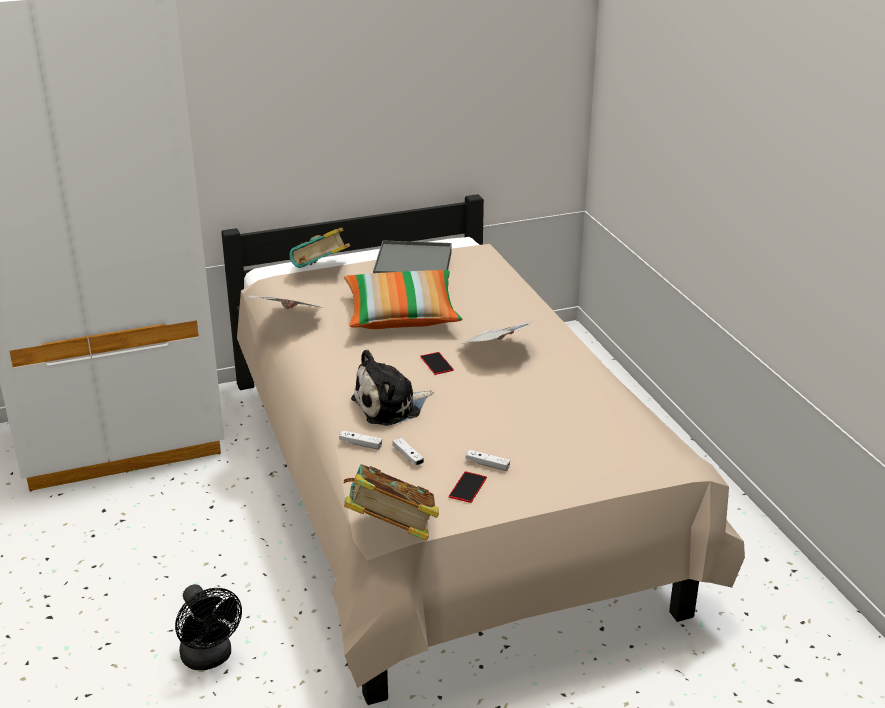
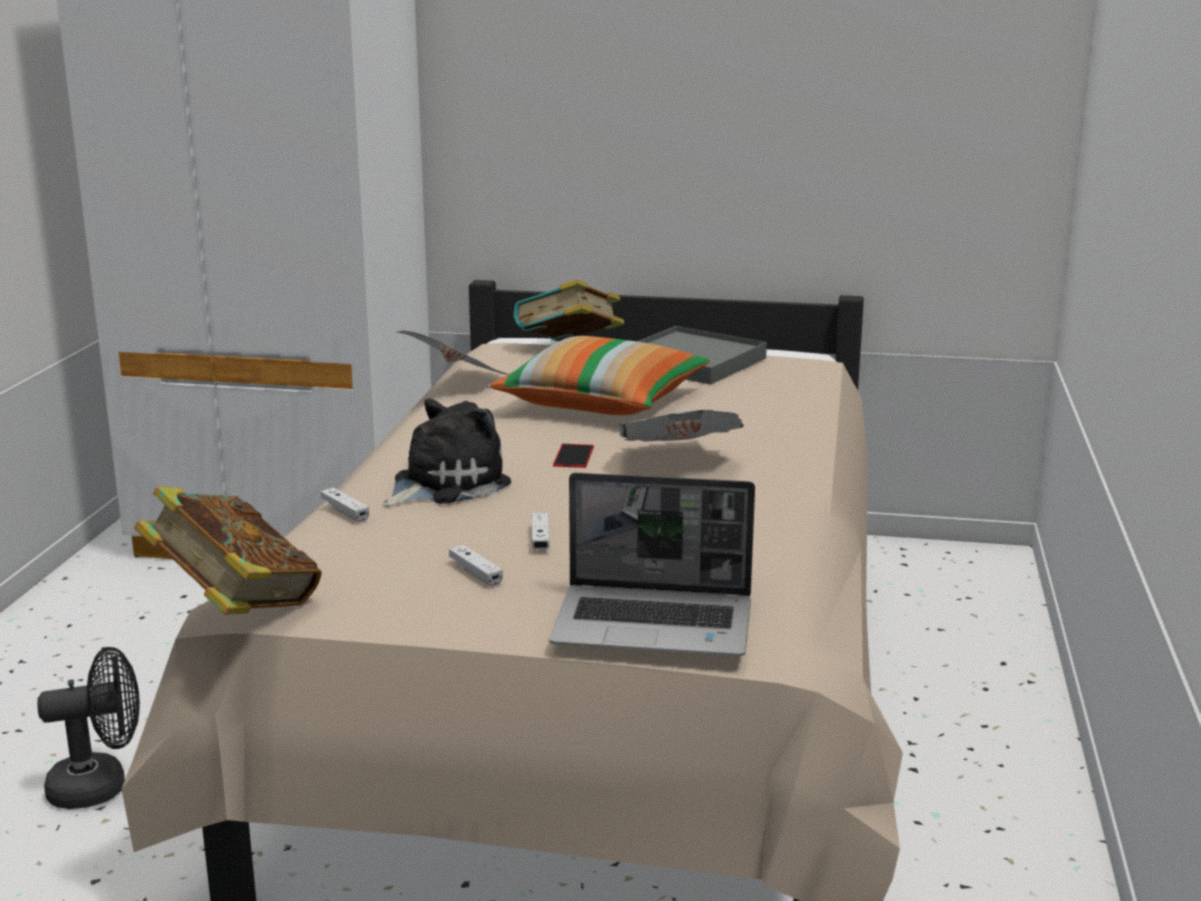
camera: 30 degrees right, 10 degrees down
black fan [175,584,242,670] -> black fan turned 105 degrees counterclockwise [37,647,140,809]
plush toy [351,349,434,426] -> plush toy turned 135 degrees clockwise [382,399,511,507]
white game controller [393,438,424,466] -> white game controller moved to [532,512,550,550]
phone [449,471,487,503] -> none
none -> laptop [549,473,755,656]

